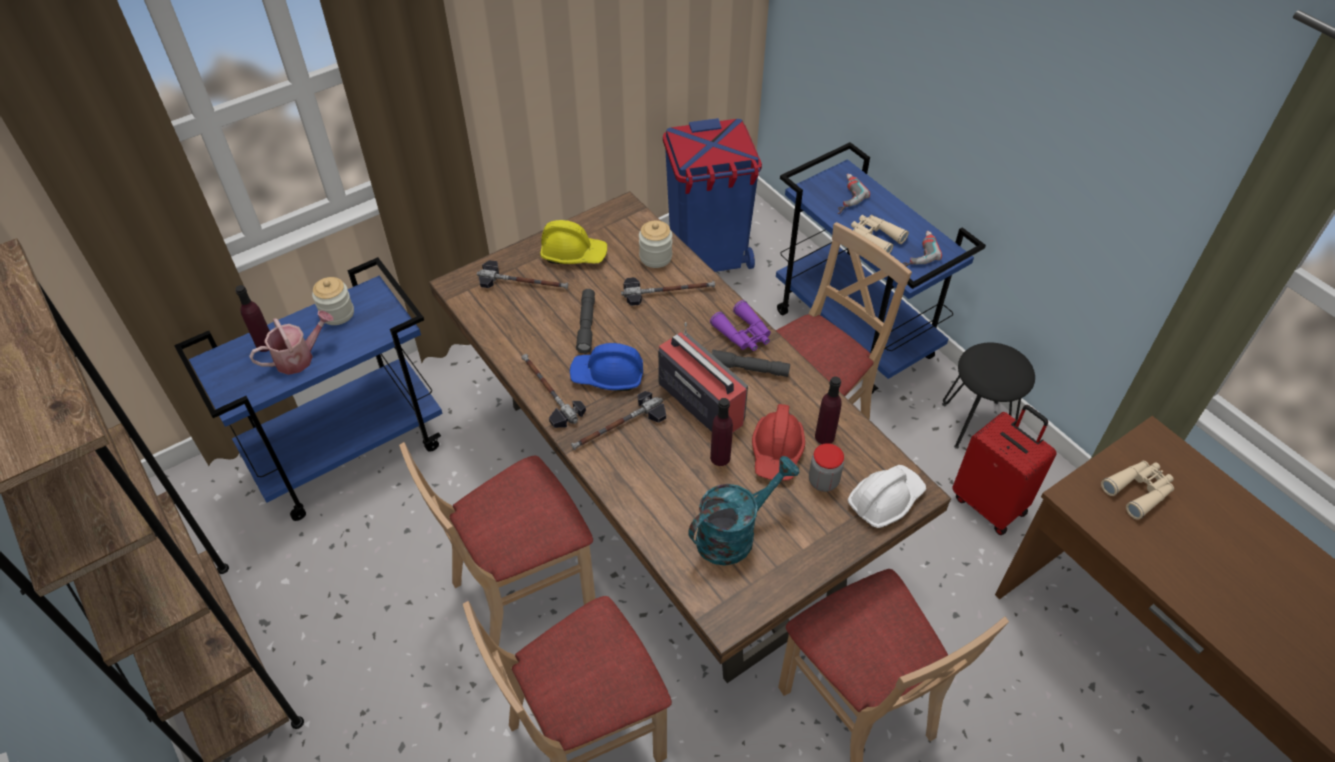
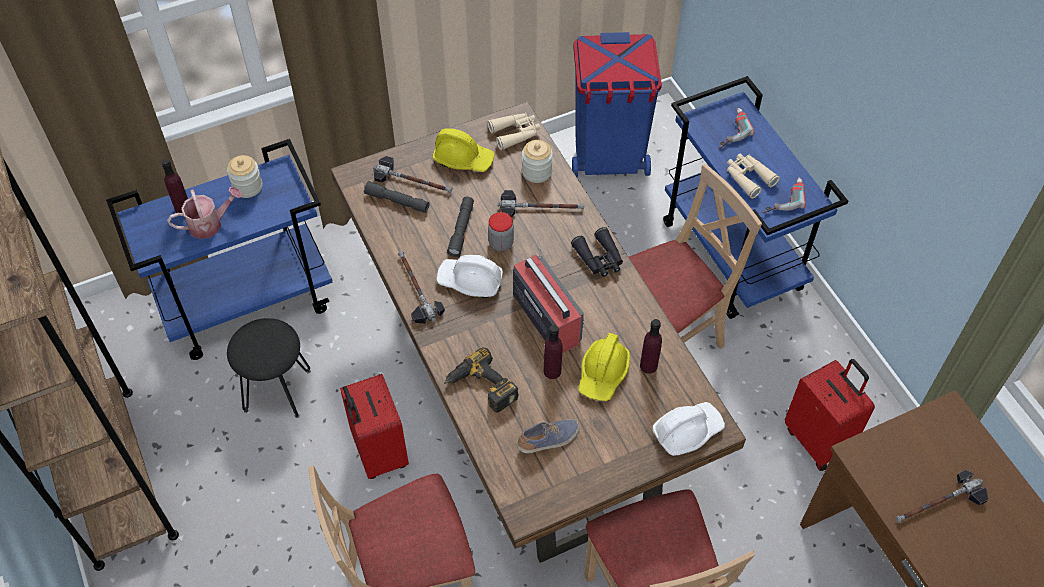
camera: 10 degrees right, 5 degrees up
beige chair [399,442,596,646] -> red suitcase [340,374,409,479]
blue hard hat [570,343,643,391] -> white hard hat [437,255,503,298]
hammer [571,391,666,450] -> hammer moved to [896,470,988,523]
turquoise watering can [688,456,799,566] -> shoe [517,419,580,453]
purple binoculars [710,300,771,351] -> black binoculars [571,227,623,277]
grey flashlight [712,349,790,377] -> grey flashlight moved to [364,181,429,213]
red hard hat [752,404,805,481] -> yellow hard hat [578,333,630,401]
jar [809,443,844,492] -> jar moved to [488,212,514,251]
black stool [942,343,1035,449] -> black stool moved to [227,318,311,418]
beige binoculars [1101,461,1174,520] -> beige binoculars moved to [487,113,540,151]
none -> power drill [444,347,519,413]

